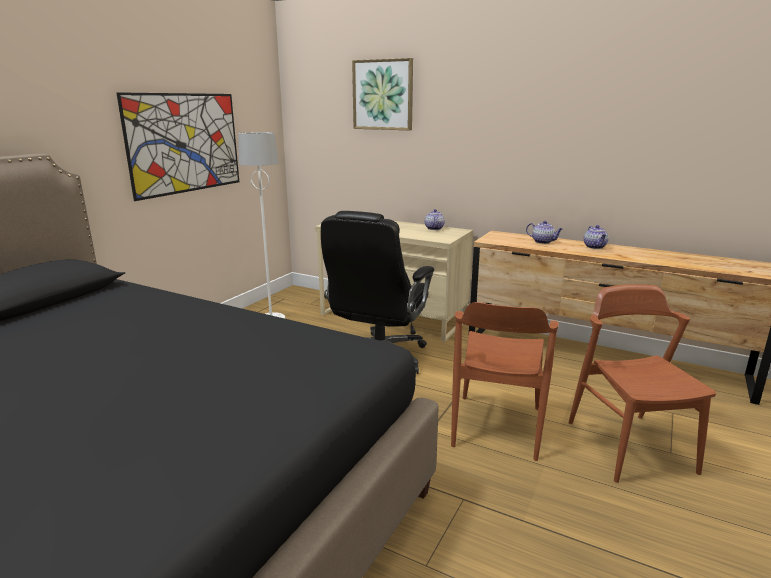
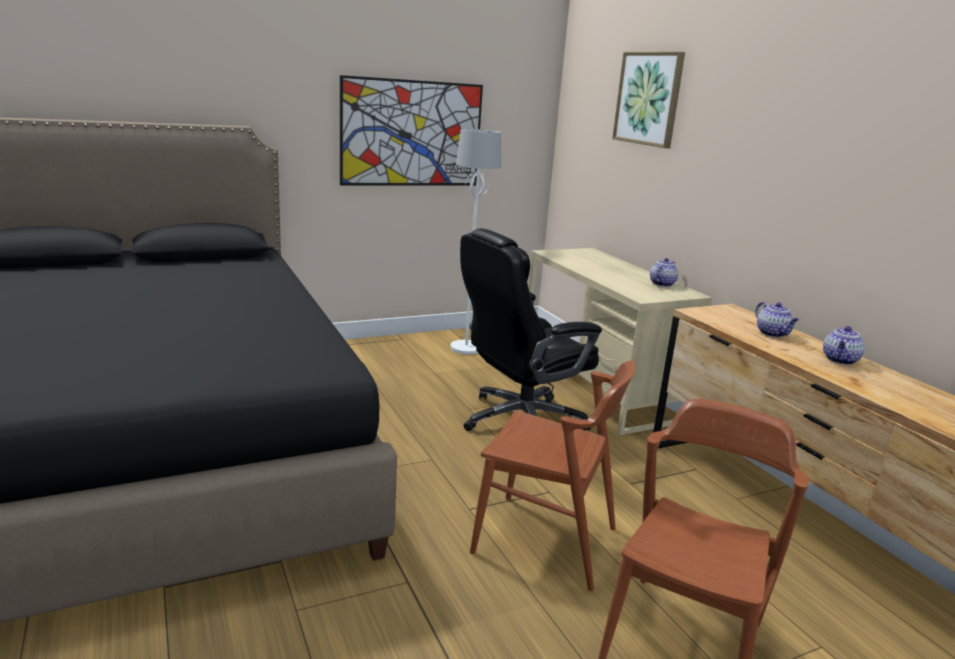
camera: 35 degrees right, 0 degrees up
brown chair [451,302,559,461] -> brown chair turned 120 degrees counterclockwise [470,360,635,591]

